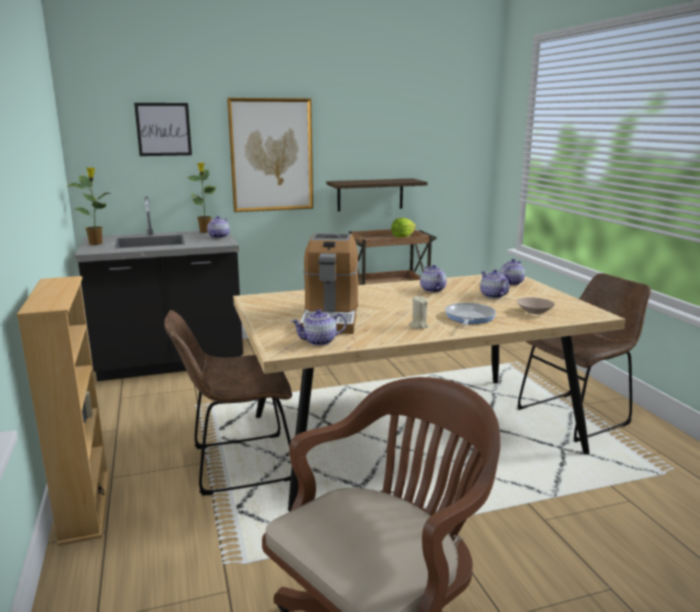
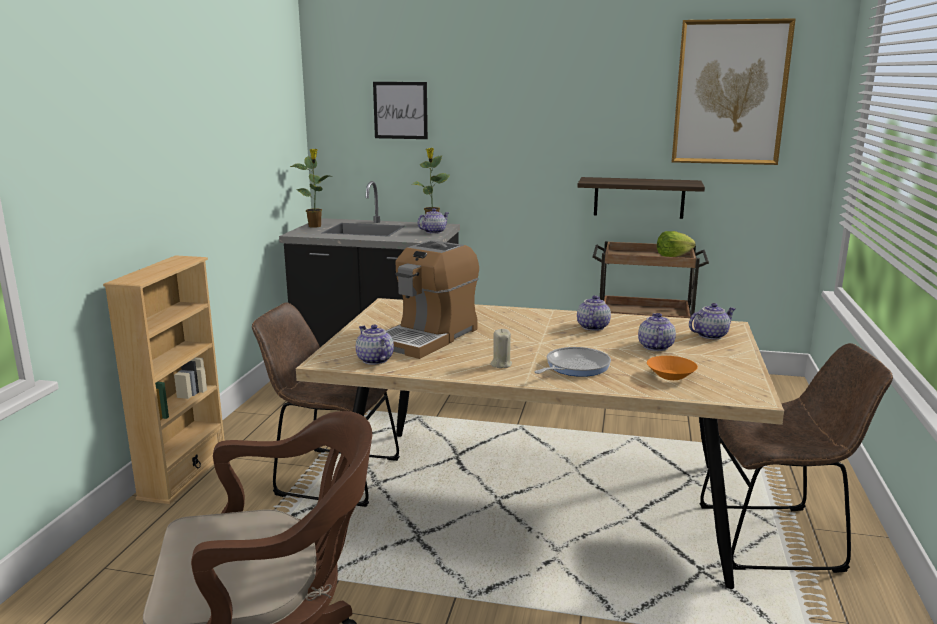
camera: 30 degrees right, 0 degrees up
picture [227,98,313,212] -> picture moved to [672,18,796,165]
teapot [291,309,347,346] -> teapot turned 45 degrees clockwise [356,325,394,365]
beige bowl [517,297,555,314] -> orange bowl [647,356,698,380]

